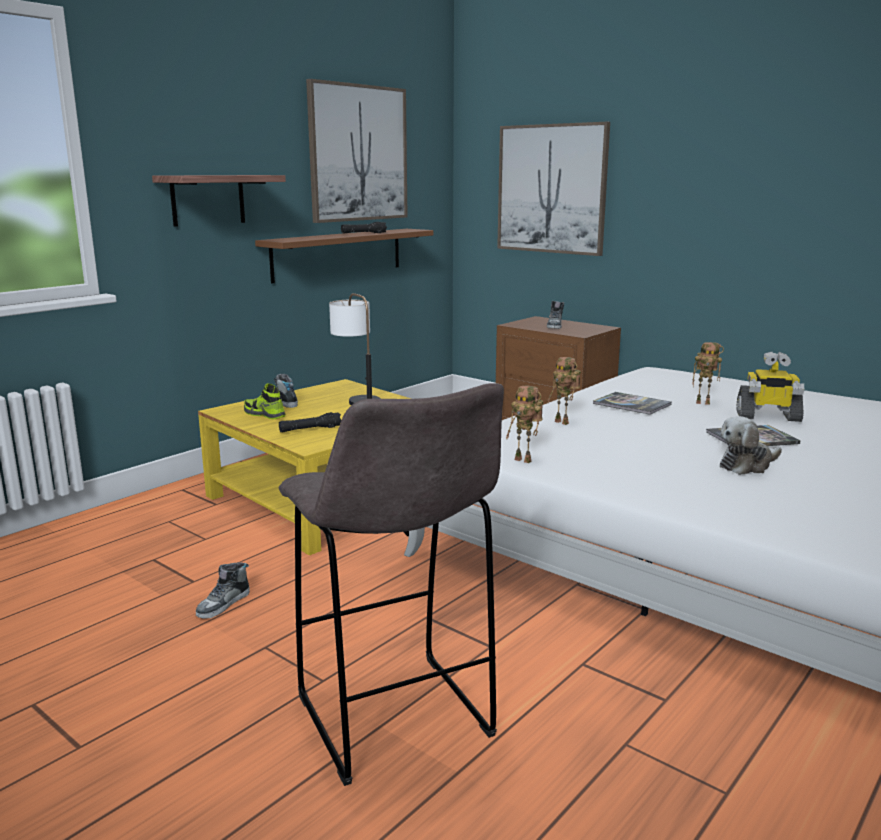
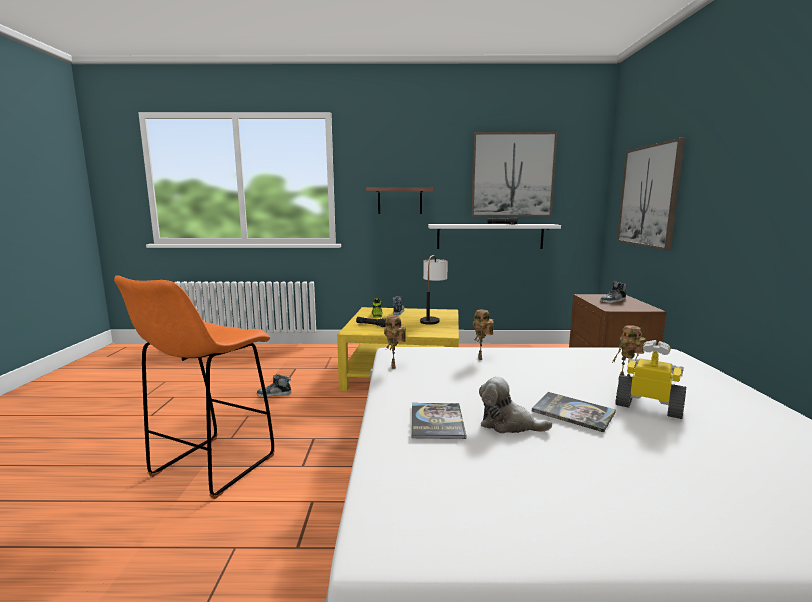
camera: 50 degrees right, 5 degrees down
brown shelf [255,229,433,283] -> white shelf [428,224,561,249]
grey stool [279,383,504,786] -> orange stool [114,275,275,499]
book [593,392,672,415] -> book moved to [411,403,466,439]
toy robot [736,352,804,422] -> toy robot turned 150 degrees clockwise [615,340,686,419]

